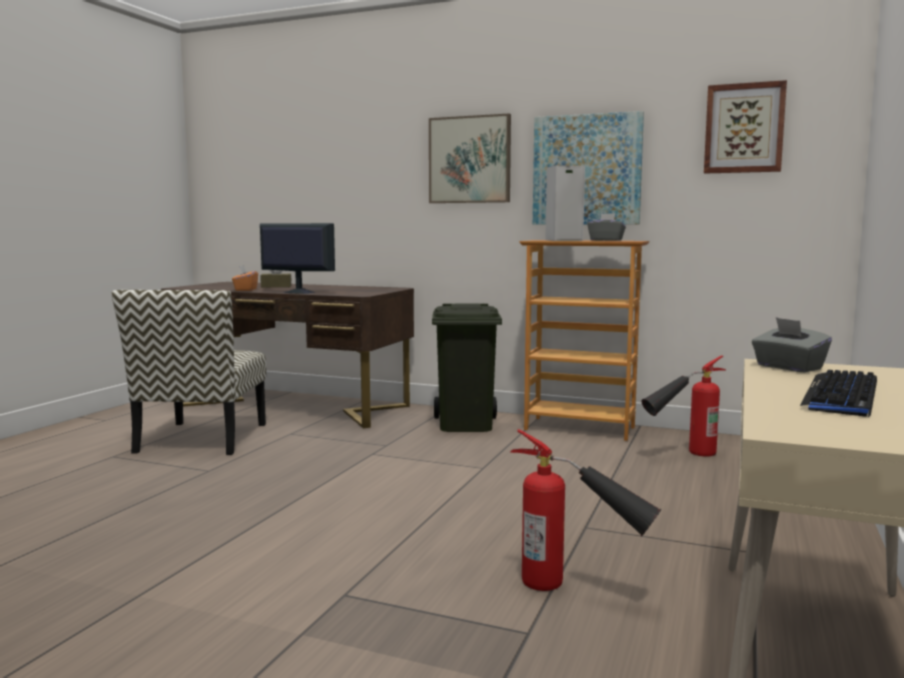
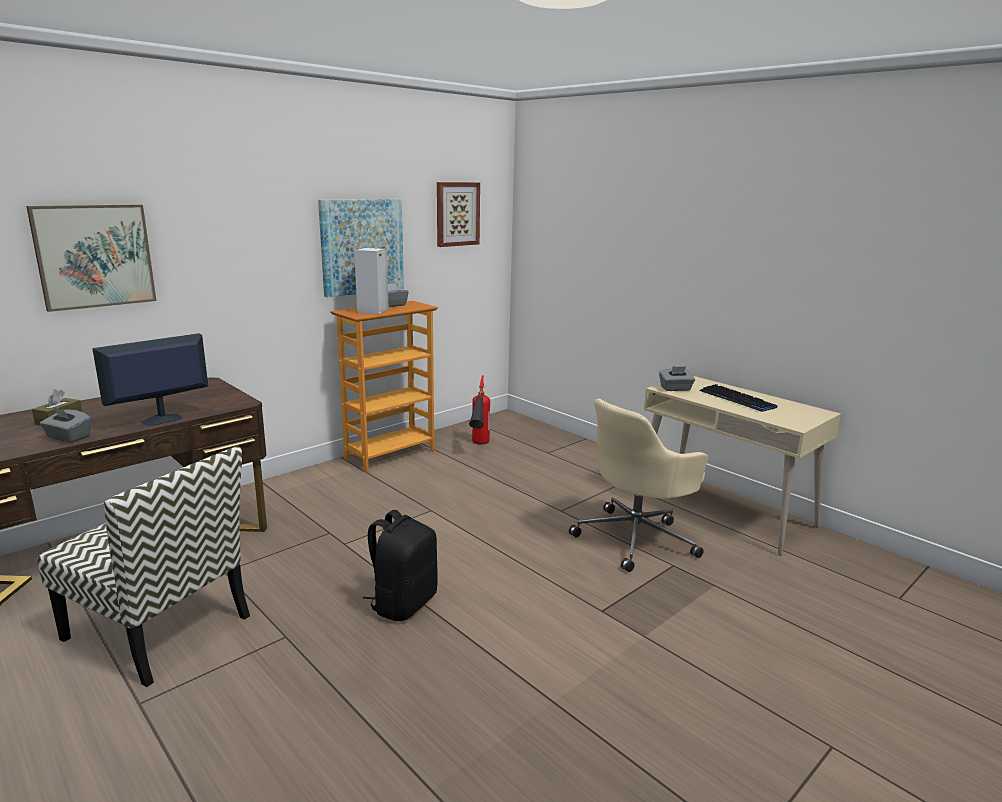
camera: 65 degrees left, 10 degrees up
orange tissue box [232,265,258,291] -> grey tissue box [40,407,91,443]
picture [429,114,511,203] -> picture moved to [26,204,156,312]
green trash can [432,304,502,432] -> none
fire extinguisher [510,429,662,591] -> beige office chair [569,399,708,572]
none -> black backpack [363,510,438,621]

